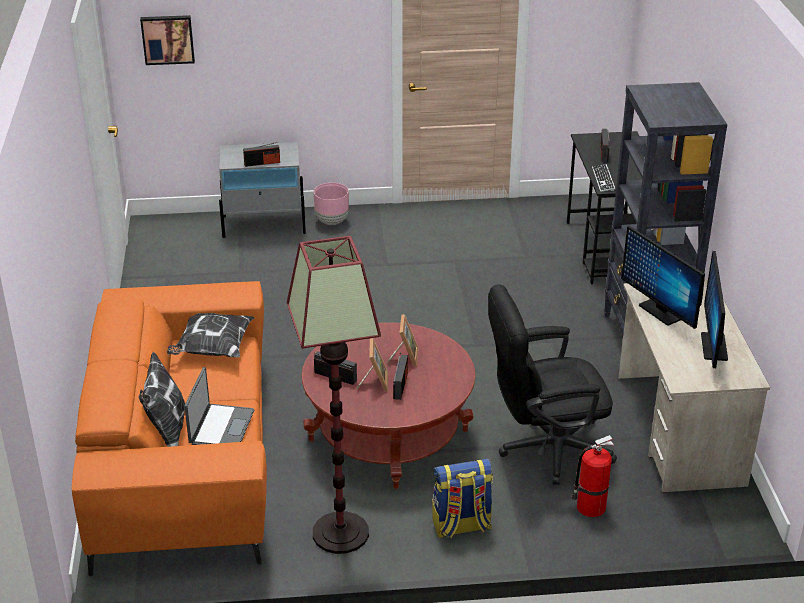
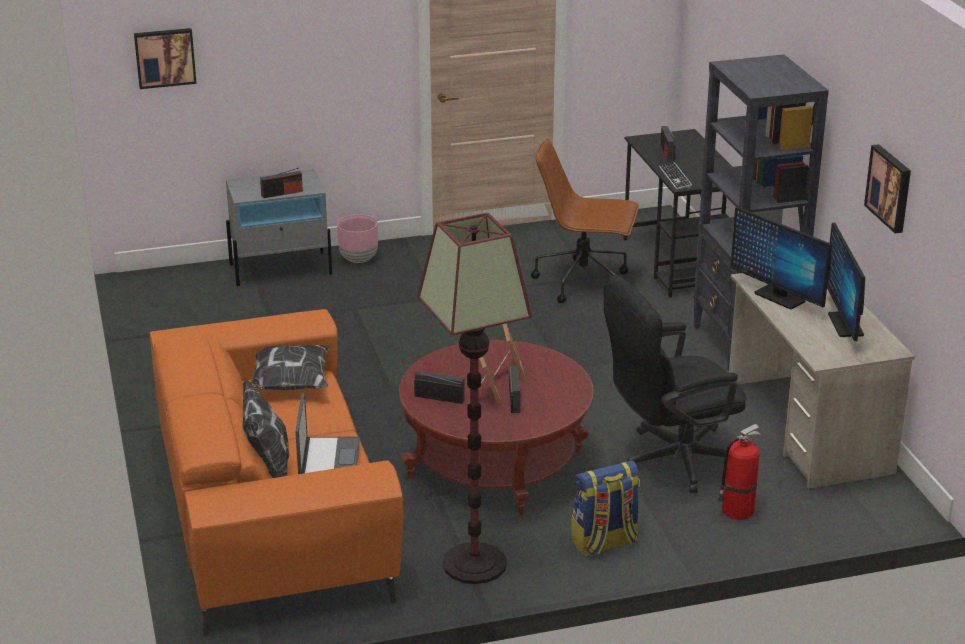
camera: 10 degrees left, 5 degrees down
none -> brown office chair [531,139,639,303]
none -> picture [864,144,911,233]

